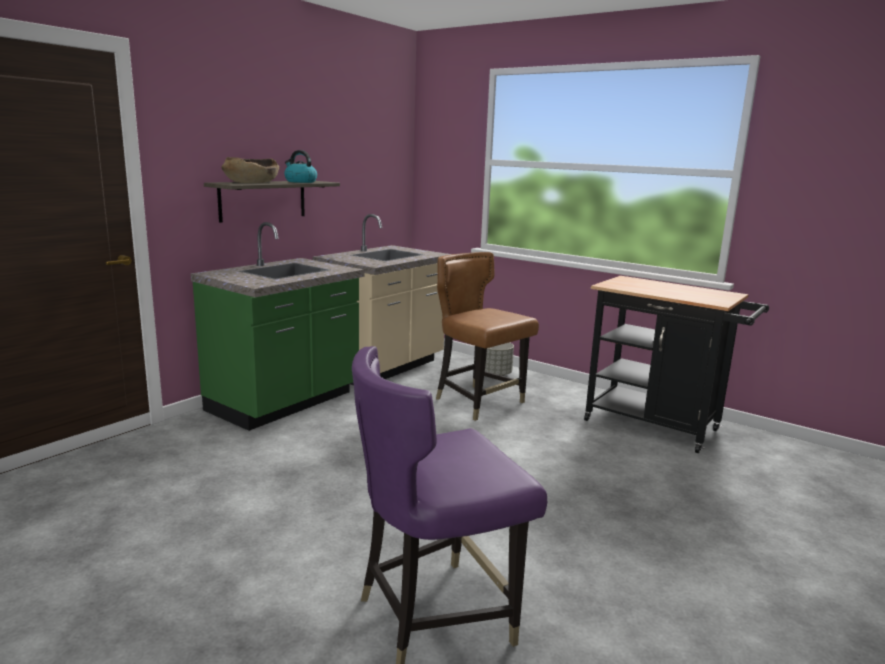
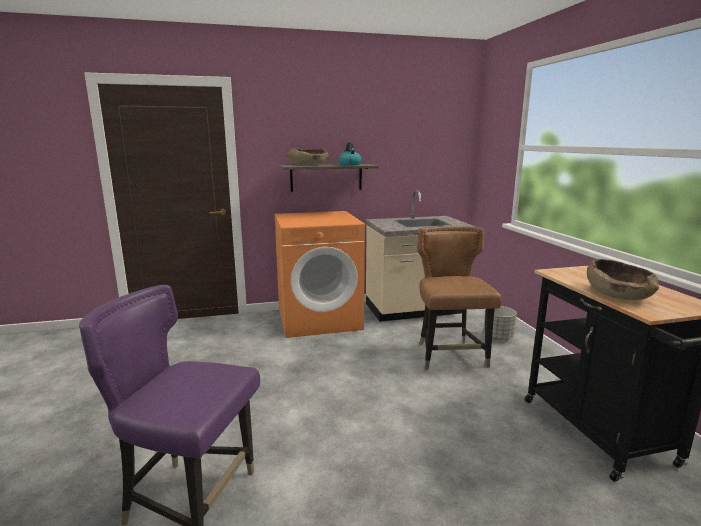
camera: 40 degrees right, 0 degrees up
green counter [191,222,364,431] -> orange washing machine [274,211,365,338]
none -> brown bowl [587,259,659,300]

